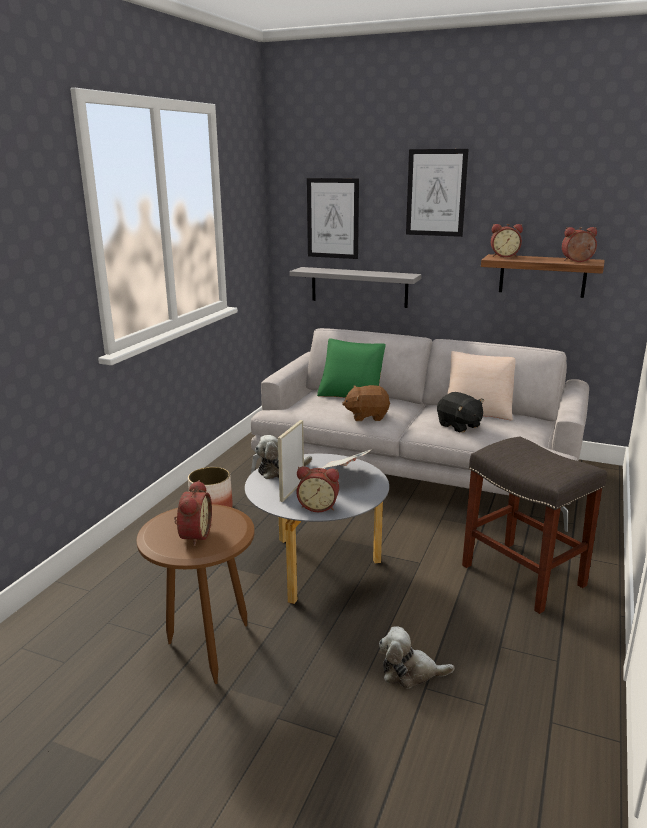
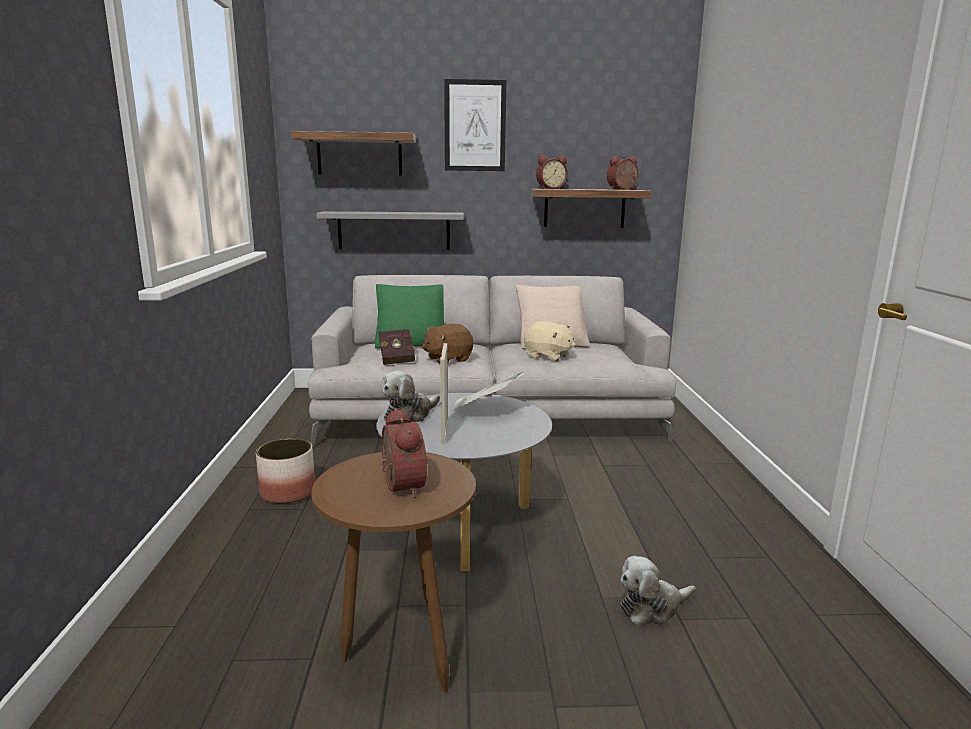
camera: 25 degrees left, 5 degrees down
alarm clock [296,466,339,512] -> none
picture [307,178,359,259] -> shelf [291,131,416,175]
black plush toy [437,392,484,433] -> beige plush toy [524,321,575,361]
grey stool [462,437,607,614] -> none
none -> red book [379,329,415,365]

